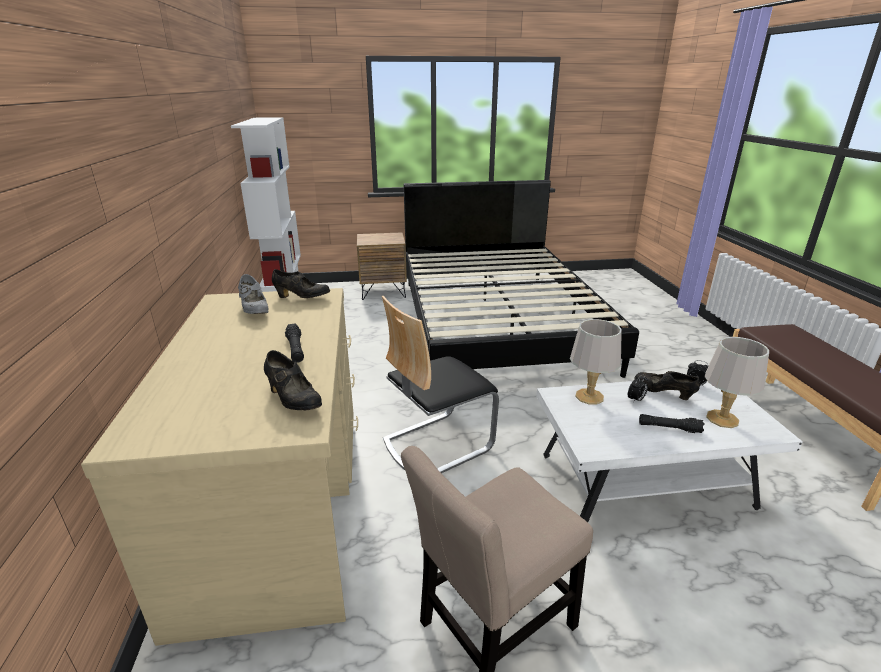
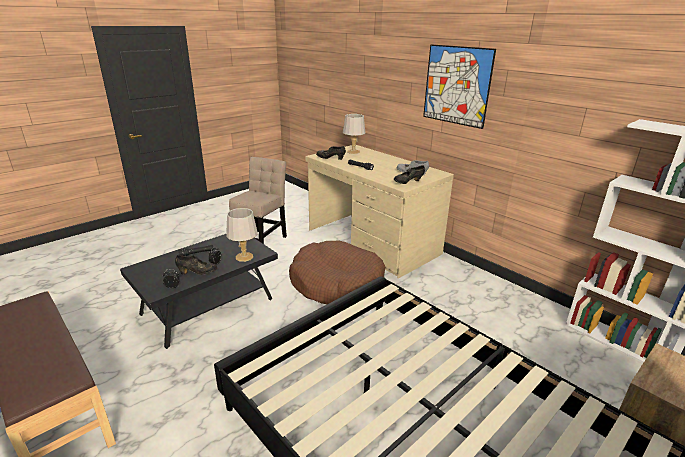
camera: 145 degrees right, 0 degrees up
chair [382,296,499,473] -> brown dog bed [289,241,385,304]
white coffee table [536,381,803,522] -> black coffee table [120,234,278,349]
grey table lamp [705,337,769,428] -> grey table lamp moved to [343,114,365,154]
none -> picture [423,44,496,129]

